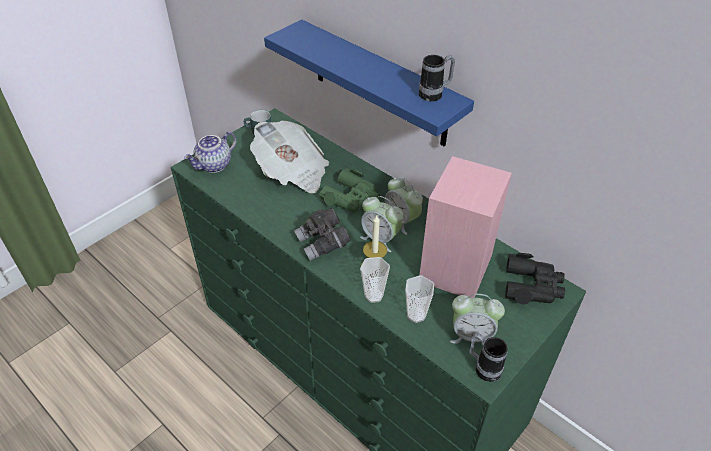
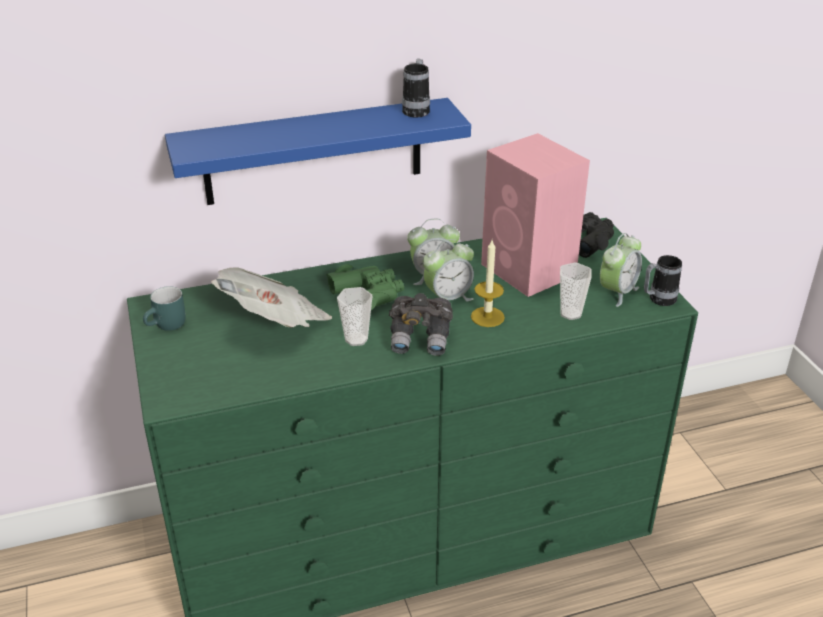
camera: 60 degrees left, 10 degrees down
teapot [184,132,237,173] -> none
cup [360,257,390,303] -> cup moved to [337,287,372,346]

